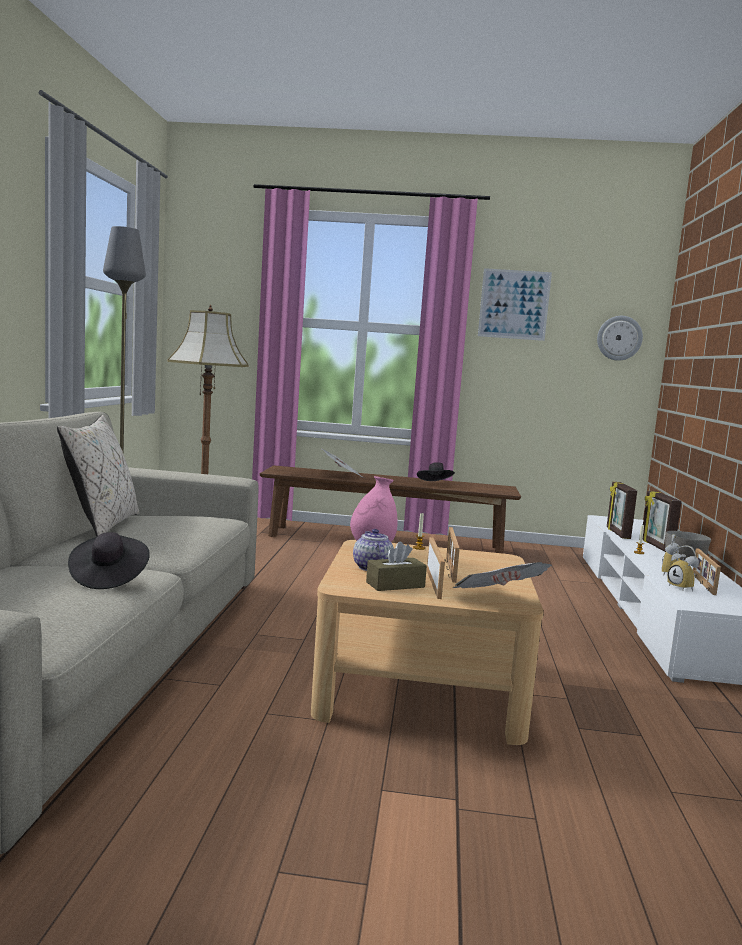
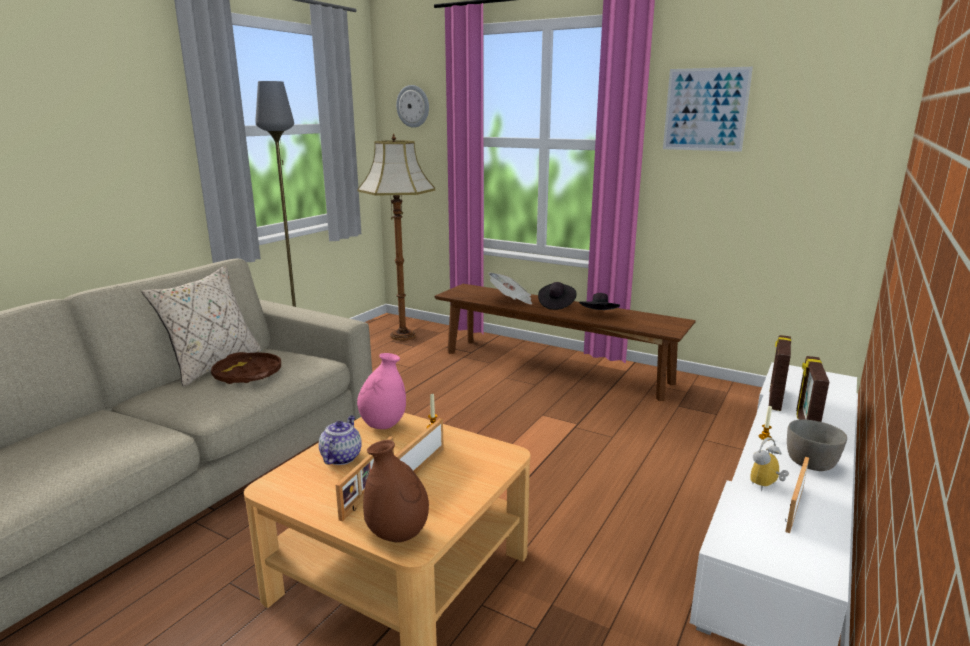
camera: 25 degrees right, 10 degrees up
black hat [68,532,150,589] -> black hat moved to [538,282,577,310]
brown tissue box [366,542,427,591] -> none
newspaper [452,562,552,588] -> brown vase [363,440,429,542]
wall clock [597,316,643,361] -> wall clock moved to [396,85,429,128]
alarm clock [667,546,699,591] -> none
none -> brown tray [211,352,281,384]

